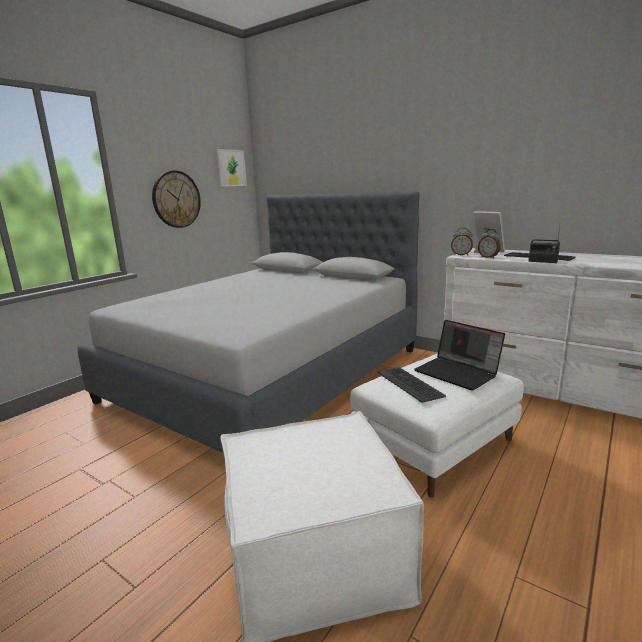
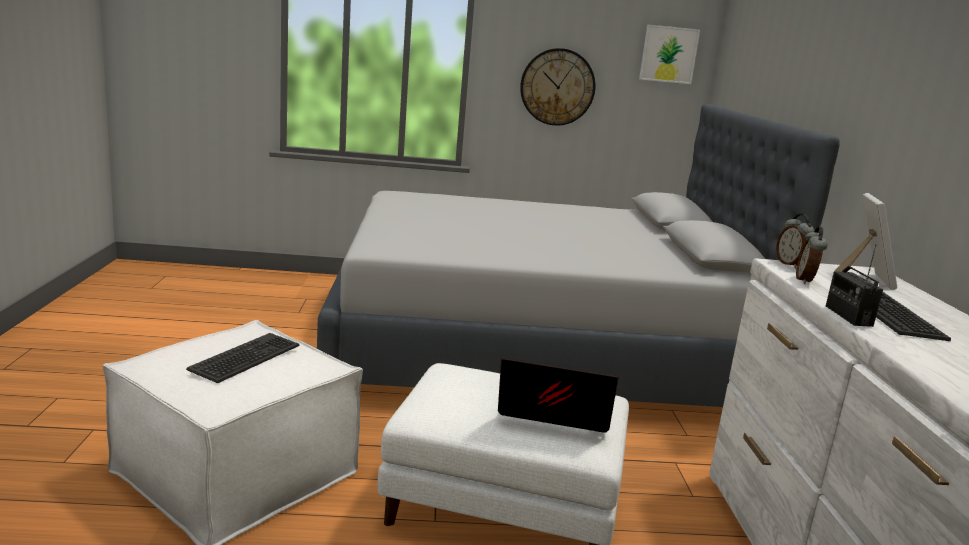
camera: 50 degrees right, 0 degrees up
keyboard [377,367,446,403] -> keyboard moved to [186,333,299,383]
laptop [414,320,505,391] -> laptop turned 90 degrees clockwise [498,358,619,433]

